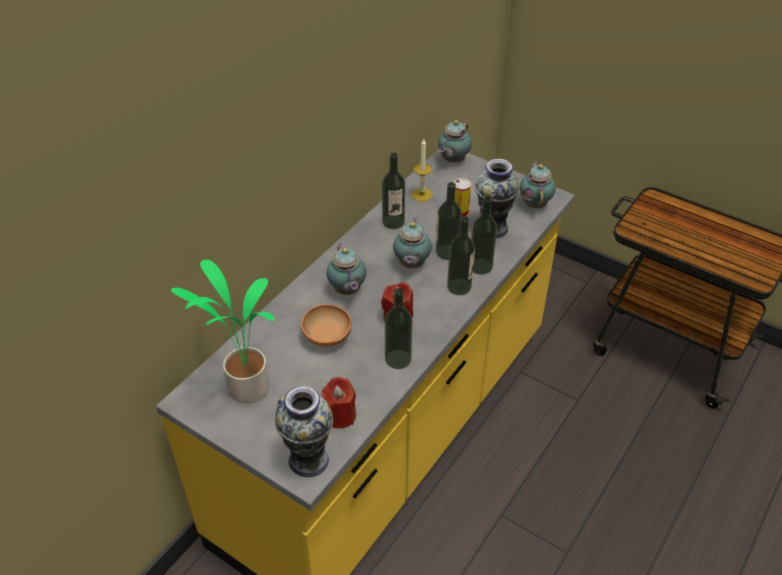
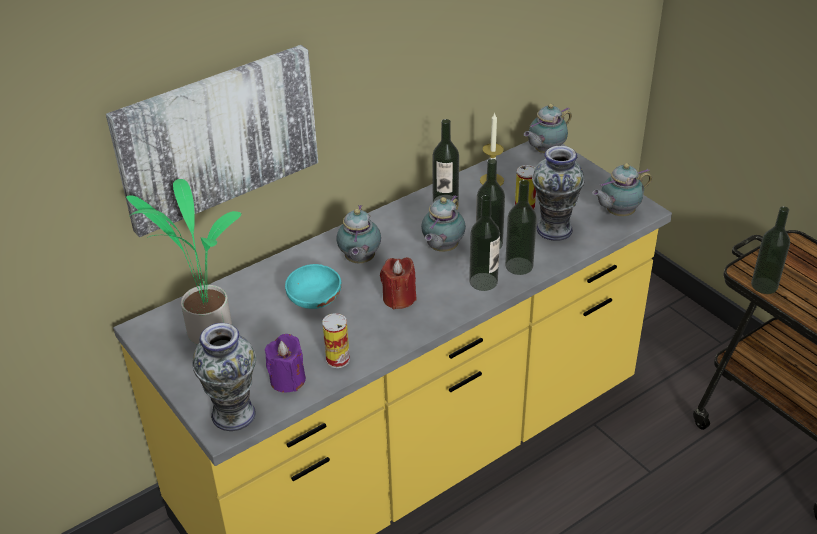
camera: 20 degrees right, 5 degrees down
brown bowl [301,304,352,347] -> turquoise bowl [285,264,342,309]
red candle [322,377,356,429] -> purple candle [265,334,306,393]
bottle [385,288,412,369] -> bottle moved to [751,206,790,294]
teapot [520,161,556,208] -> teapot turned 135 degrees counterclockwise [592,163,652,216]
none -> picture [106,45,318,237]
none -> can [322,313,350,368]

